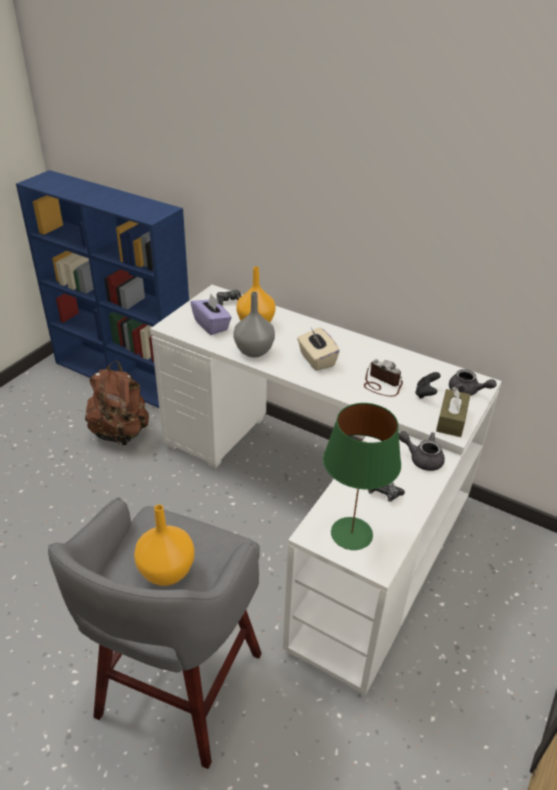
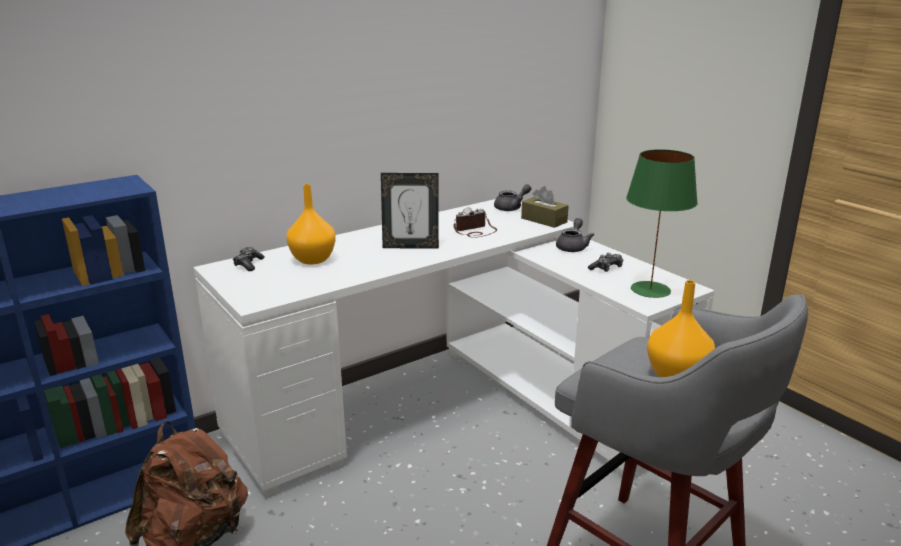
camera: 65 degrees left, 15 degrees down
purple tissue box [191,294,232,335] -> none
grey vase [233,292,275,357] -> none
beige tissue box [297,327,340,371] -> picture frame [381,173,439,249]
grey teapot [399,431,445,471] -> grey teapot turned 150 degrees clockwise [556,218,594,252]
black game controller [415,372,441,399] -> none

